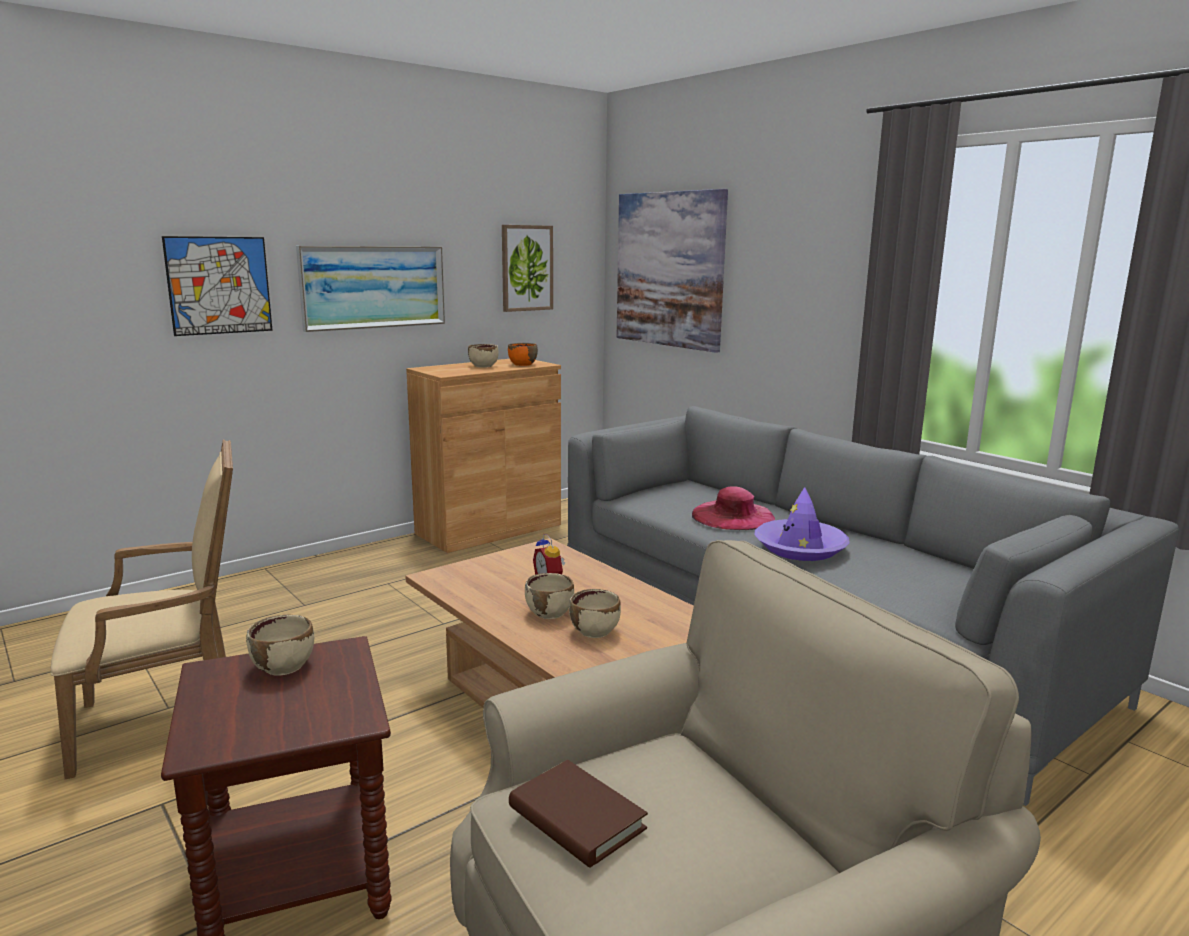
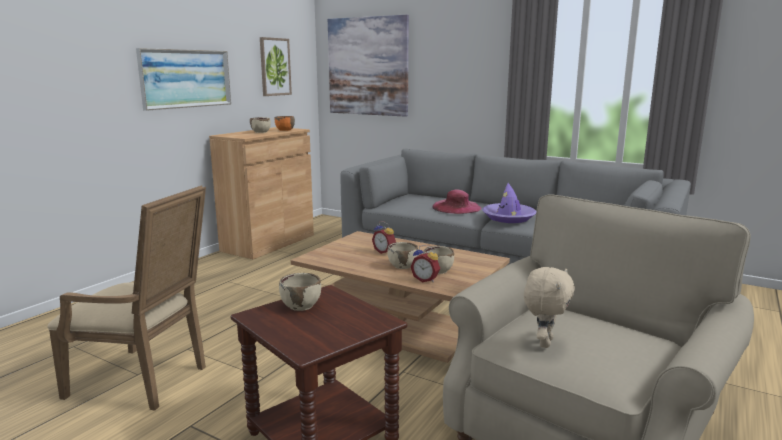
camera: 20 degrees left, 0 degrees up
beige armchair [51,439,233,779] -> beige armchair turned 60 degrees clockwise [47,185,206,411]
picture [162,236,273,336] -> none
brown book [509,760,648,868] -> beige plush toy [524,267,575,348]
none -> alarm clock [410,245,440,282]

